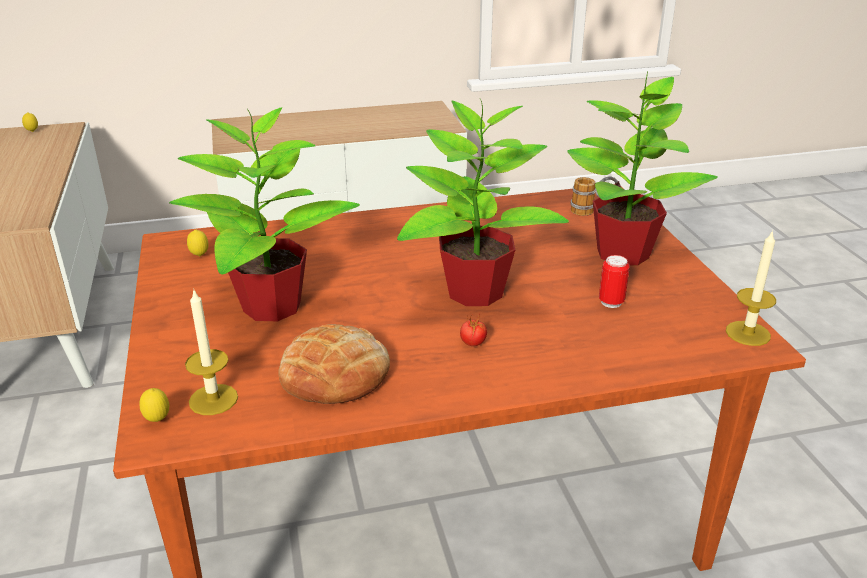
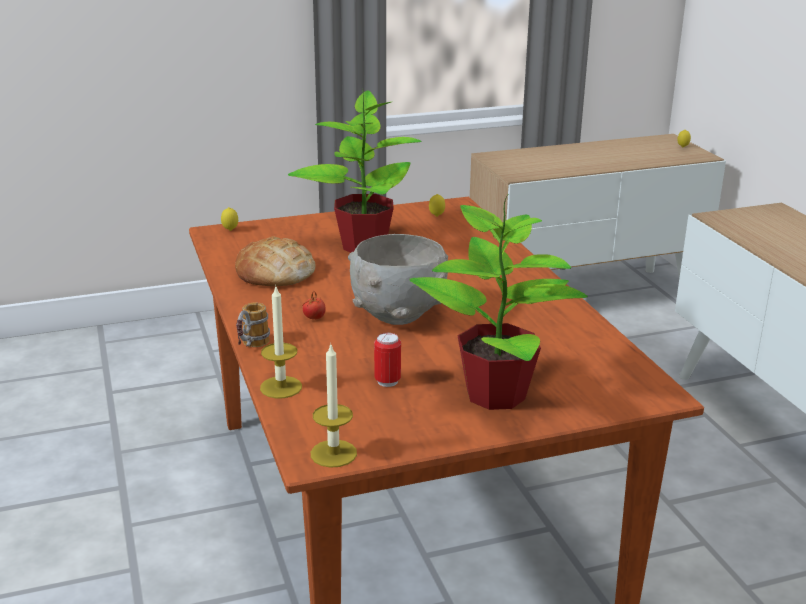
camera: 85 degrees right, 5 degrees down
candle [185,288,238,415] -> candle moved to [260,287,302,399]
potted plant [397,99,569,306] -> grey bowl [348,234,448,325]
mug [571,176,621,216] -> mug moved to [236,303,270,347]

